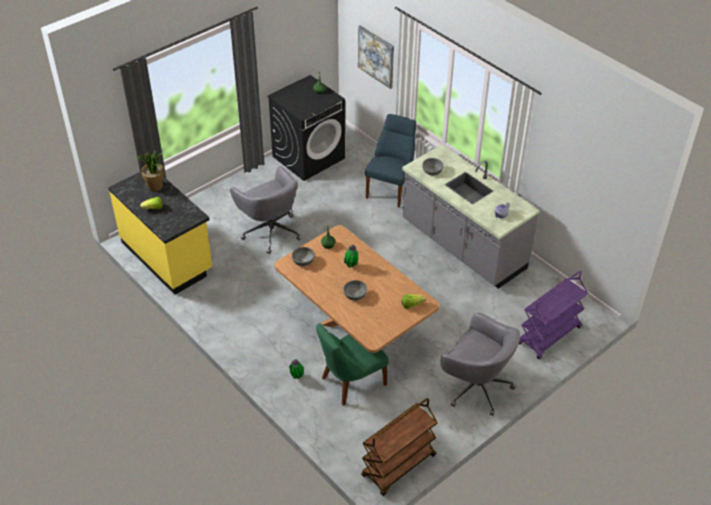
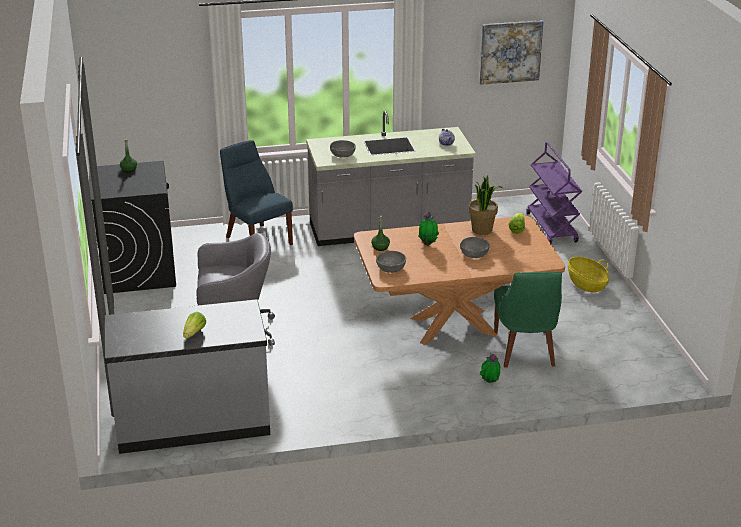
camera: 60 degrees left, 15 degrees down
yellow counter [108,172,212,295] -> grey counter [104,299,270,454]
potted plant [135,151,164,191] -> potted plant moved to [469,175,503,235]
picture [358,25,394,89] -> picture moved to [479,20,543,85]
brown cart [361,398,438,496] -> none
grey office chair [441,313,520,416] -> basket [568,257,609,293]

